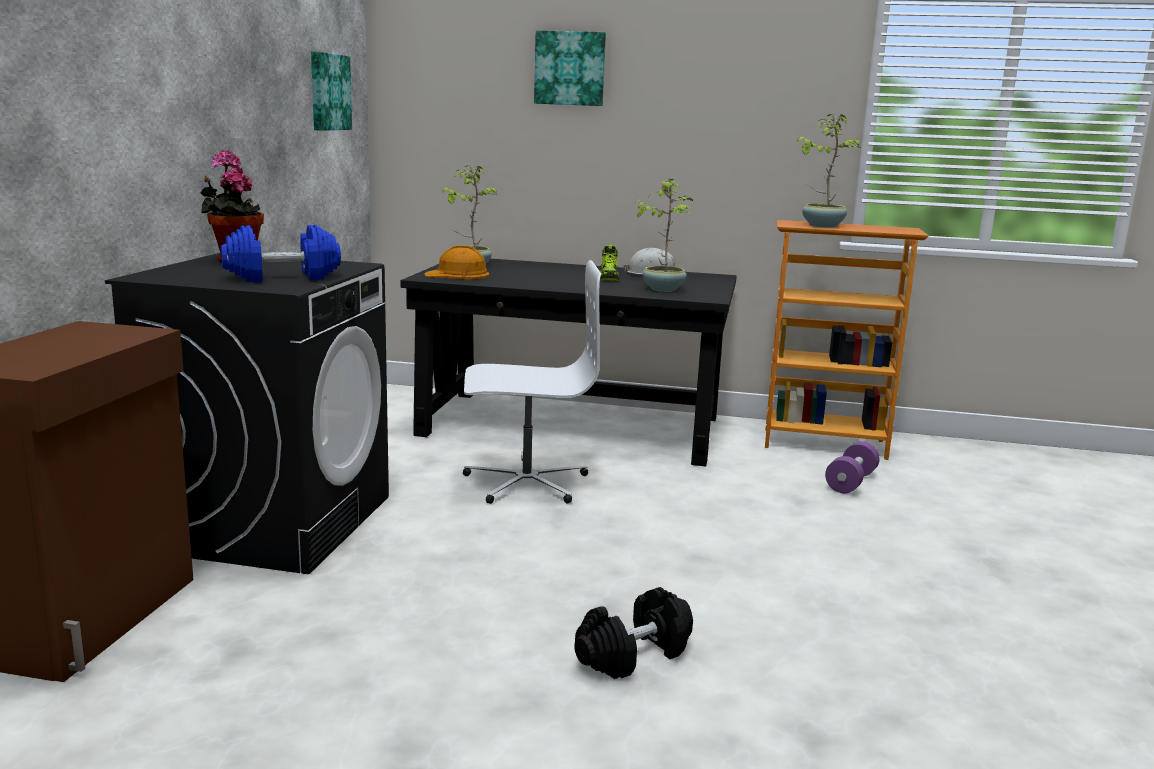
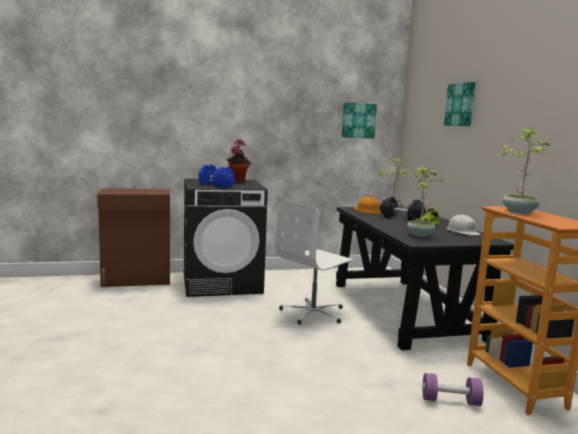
camera: 65 degrees right, 5 degrees down
white office chair [463,260,601,504] -> white office chair turned 75 degrees clockwise [275,200,355,325]
black dumbbell [574,587,693,679] -> black dumbbell moved to [380,196,426,221]

